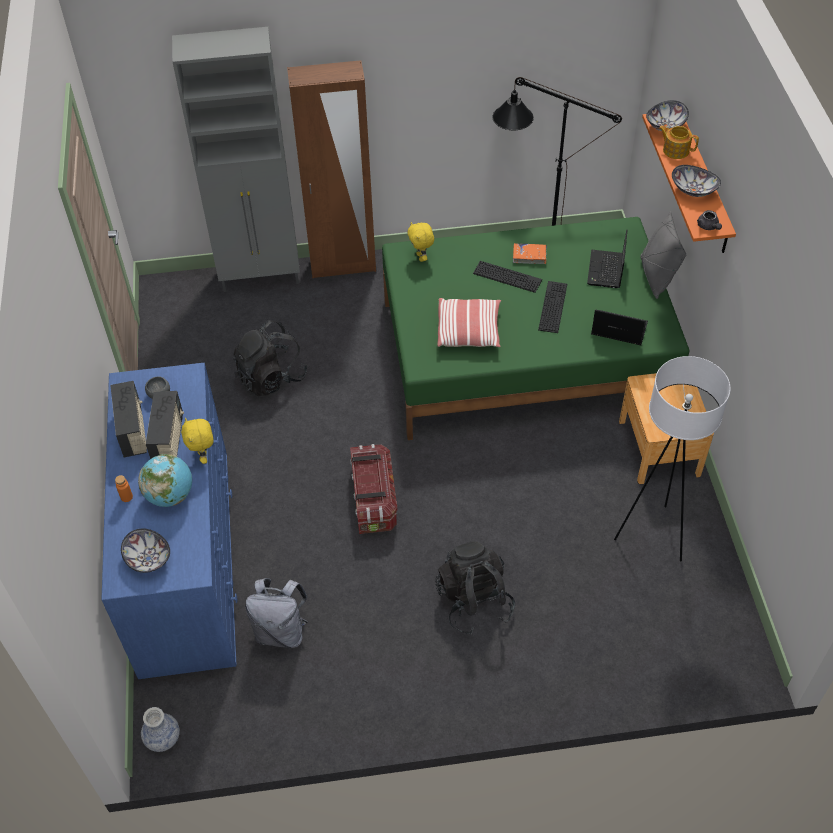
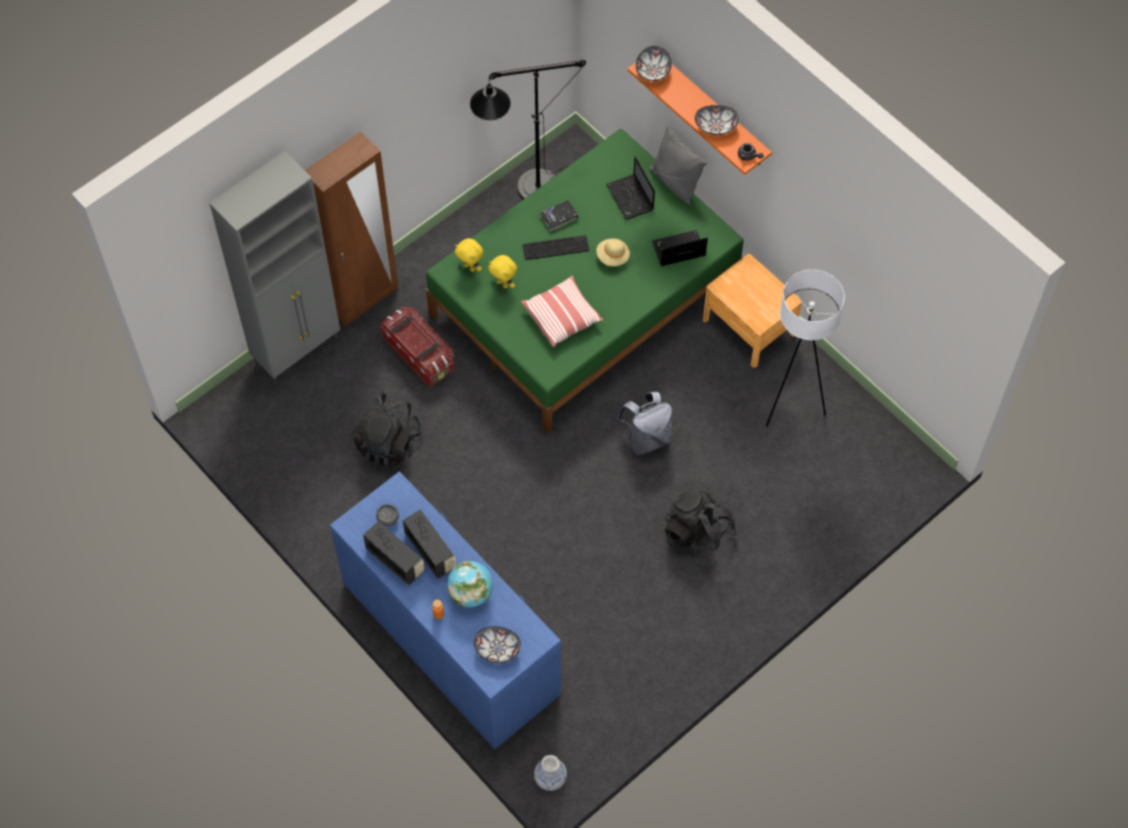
camera: 35 degrees left, 10 degrees up
yellow plush toy [181,418,214,464] -> yellow plush toy moved to [488,255,517,289]
grey backpack [245,578,308,648] -> grey backpack moved to [617,392,672,455]
storage box [350,444,397,534] -> storage box moved to [381,307,454,387]
orange book [513,243,547,264] -> black book [540,200,578,231]
keyboard [538,281,567,333] -> beige hat [596,239,630,266]
teapot [659,125,699,159] -> none

